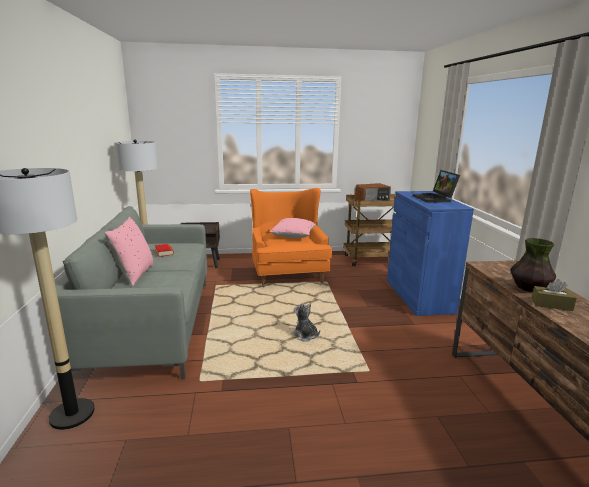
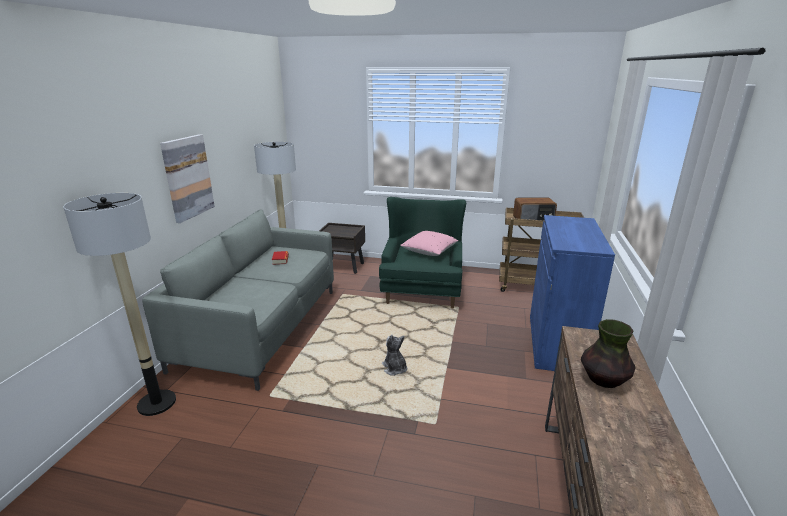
camera: 20 degrees right, 5 degrees up
pink pillow [104,217,153,286] -> none
orange armchair [250,188,332,287] -> green armchair [379,197,466,308]
laptop [413,170,460,203] -> none
brown tissue box [531,279,577,311] -> none
none -> picture [160,134,215,223]

